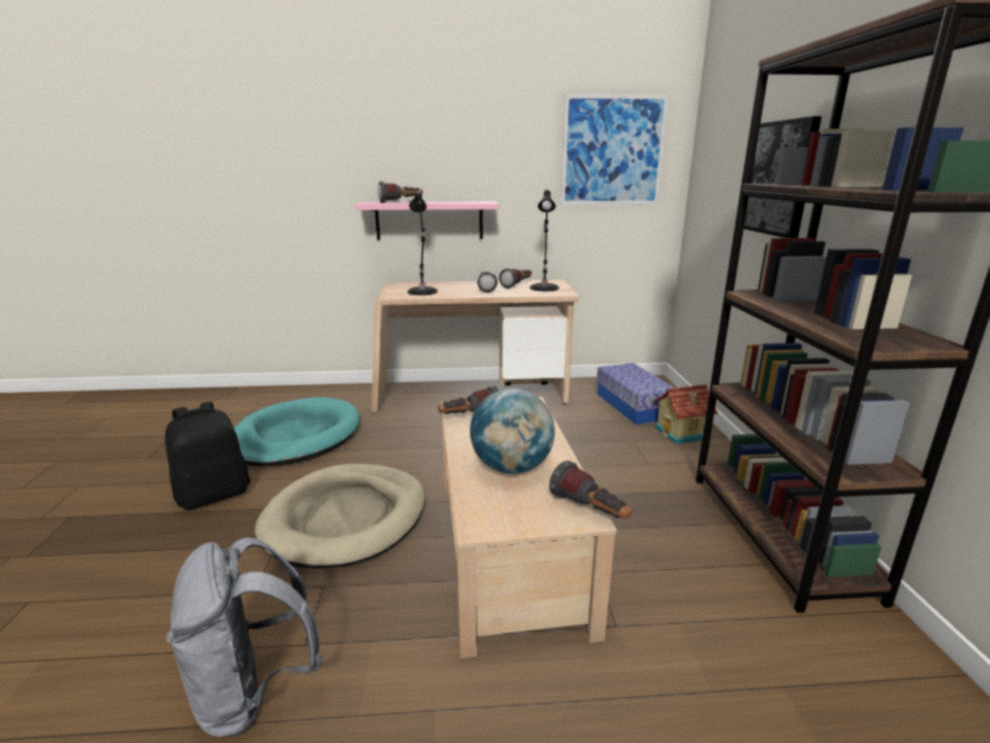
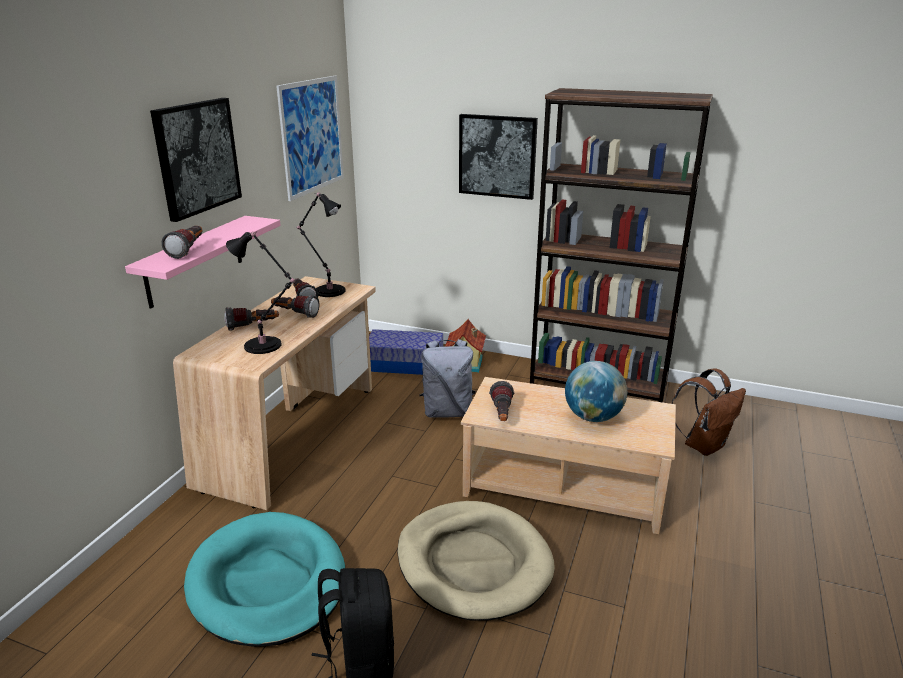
camera: 65 degrees left, 5 degrees up
grey backpack [166,537,323,737] -> grey backpack moved to [419,339,476,418]
flashlight [549,461,631,519] -> flashlight moved to [224,307,279,331]
none -> picture [150,98,242,222]
none -> brown backpack [672,369,746,456]

